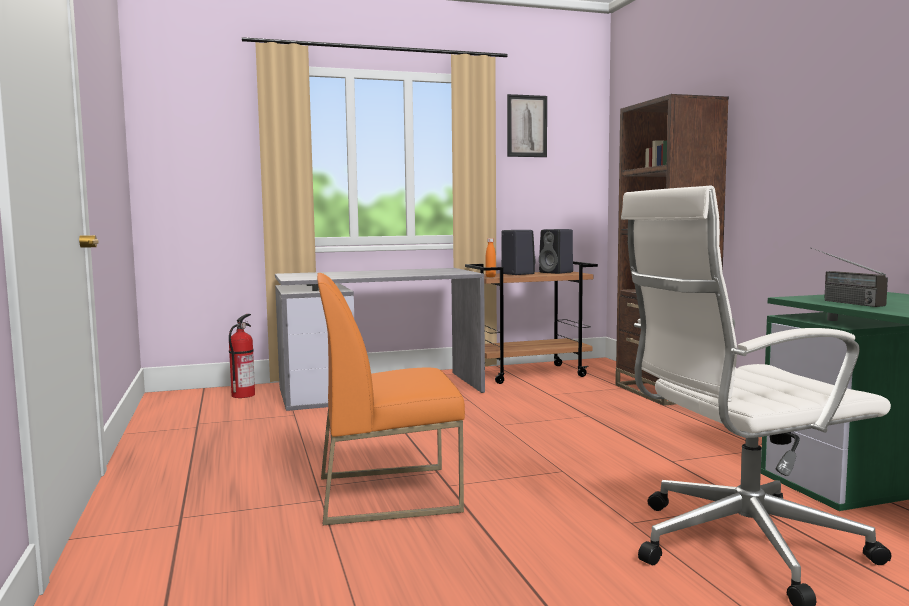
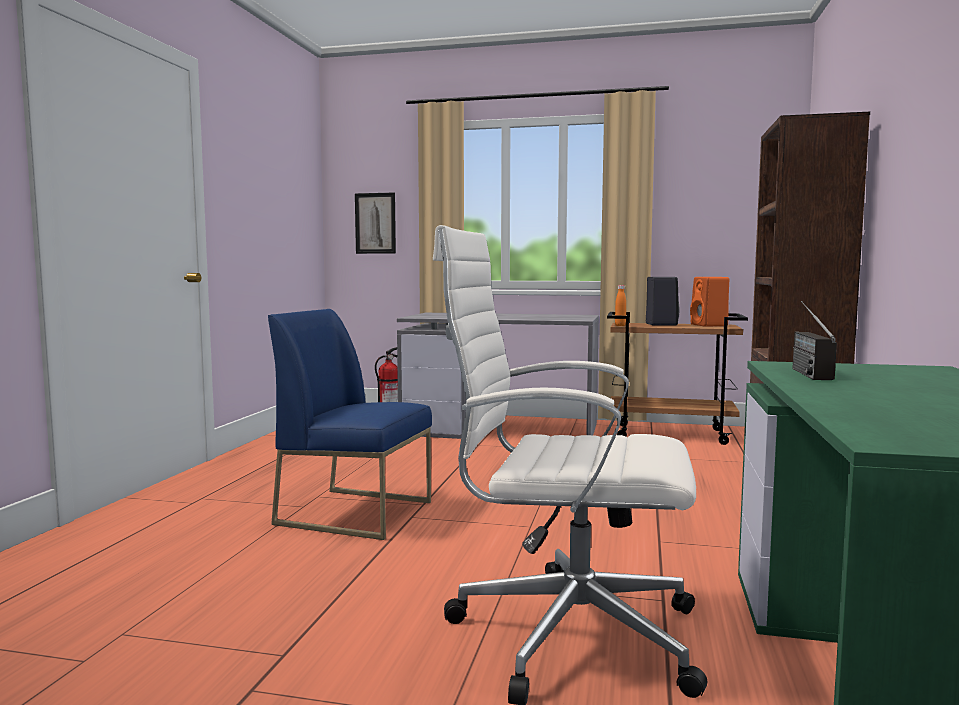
camera: 30 degrees right, 0 degrees up
orange chair [317,273,465,525] -> blue chair [268,309,432,540]
picture [507,94,547,157] -> picture moved to [355,192,396,254]
black speaker [539,229,573,274] -> orange speaker [690,277,729,326]

